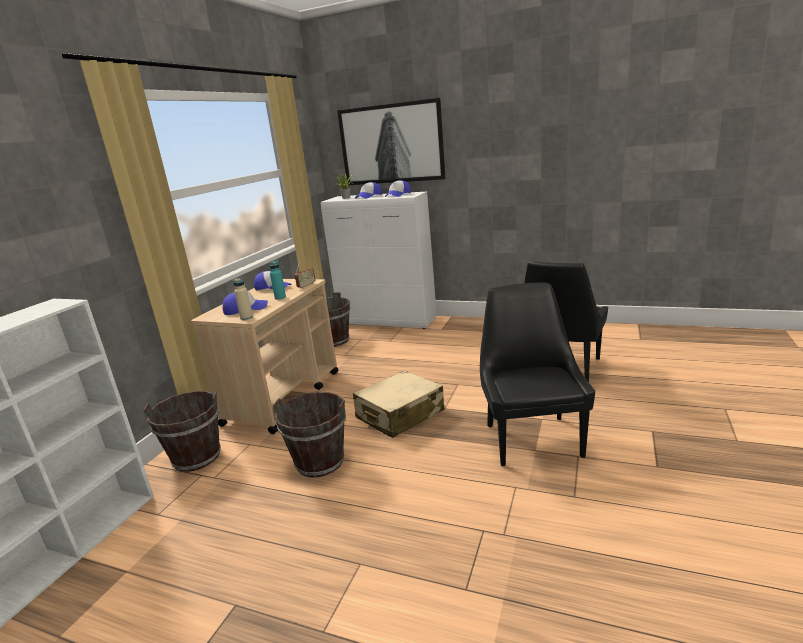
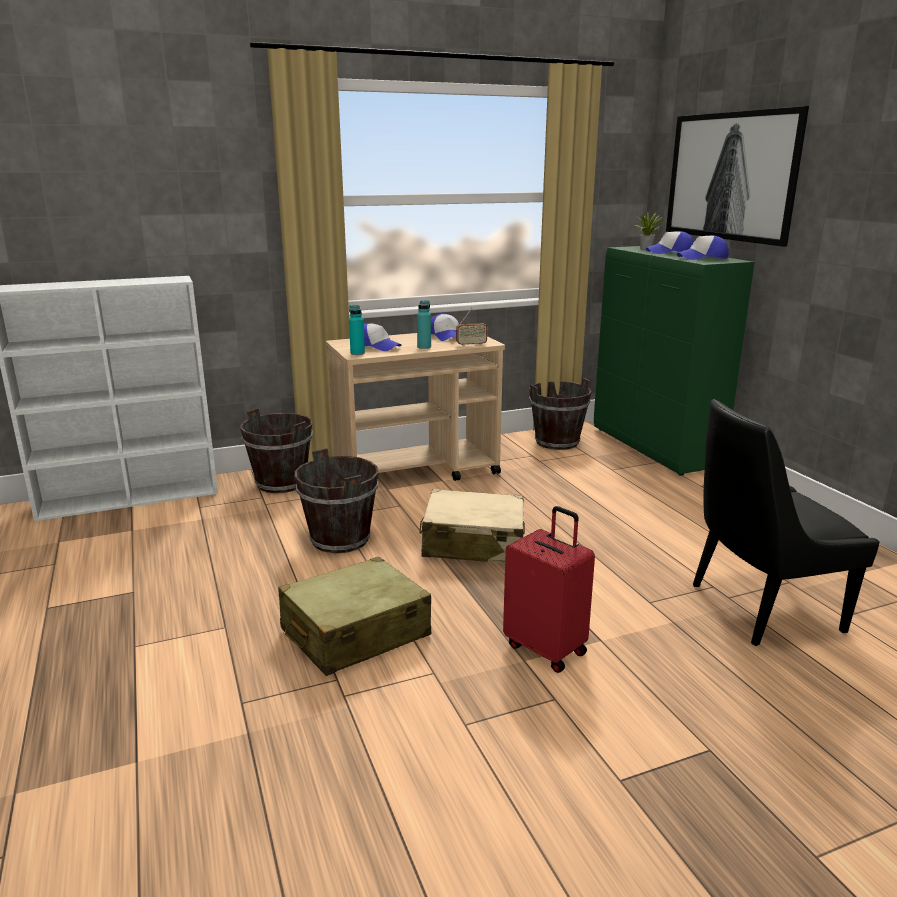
camera: 45 degrees right, 0 degrees up
beige bottle [233,278,253,320] -> turquoise bottle [349,305,365,355]
white cabinet [321,192,437,329] -> green cabinet [594,246,755,476]
black chair [480,282,595,466] -> red suitcase [503,506,595,673]
none -> beige suitcase [278,557,431,676]

